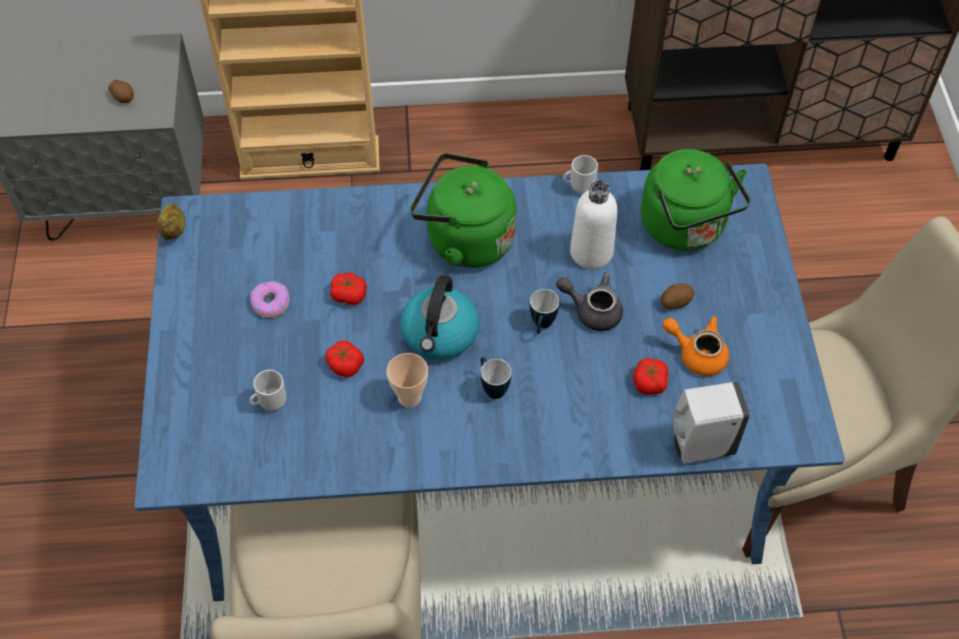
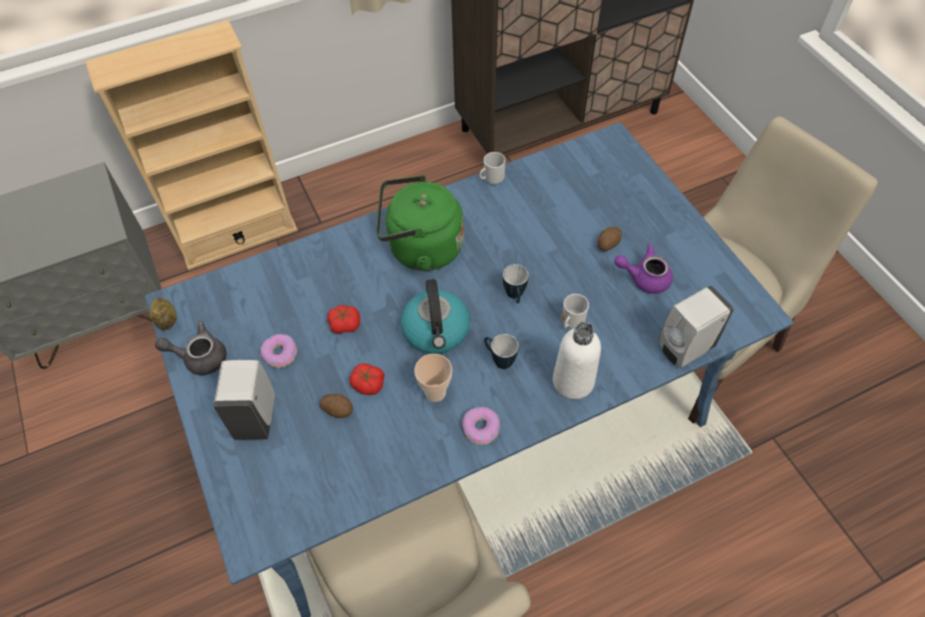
camera: 20 degrees left, 0 degrees up
potato [108,80,134,103] -> potato moved to [320,394,353,418]
mug [250,370,287,411] -> mug moved to [562,294,589,329]
grey teapot [556,273,623,331] -> grey teapot moved to [155,321,227,375]
white bottle [570,180,617,269] -> white bottle moved to [553,322,601,399]
tomato [633,358,668,395] -> none
green kettle [641,149,751,251] -> none
orange teapot [663,316,729,376] -> purple teapot [614,244,673,294]
none -> white soap dispenser [214,360,275,440]
none -> donut [462,407,500,445]

